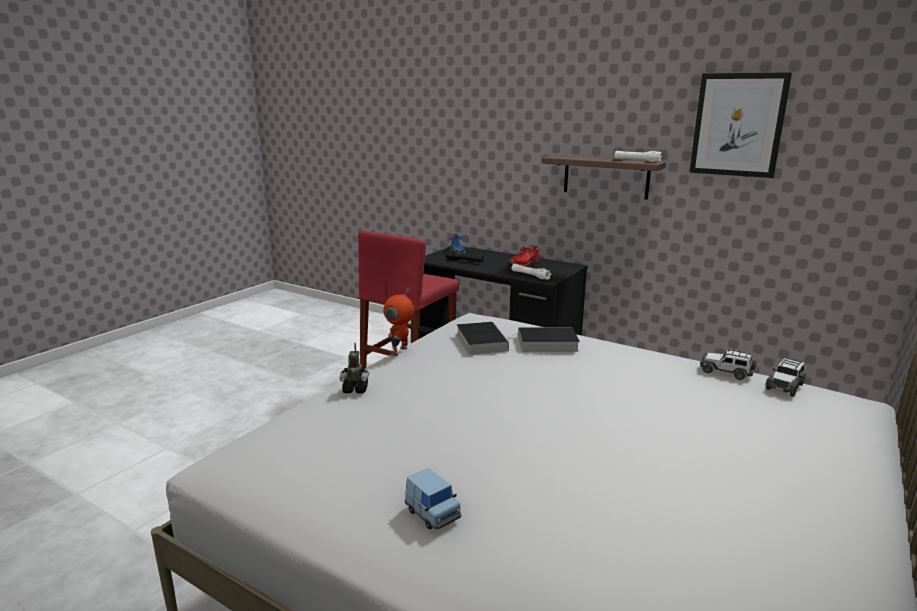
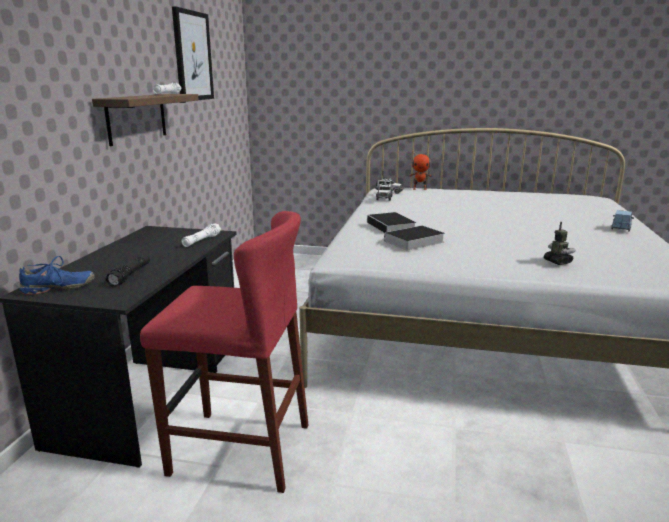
camera: 110 degrees left, 0 degrees up
toy robot [383,287,414,356] -> toy robot moved to [409,152,432,190]
red shoe [509,245,541,266] -> none

